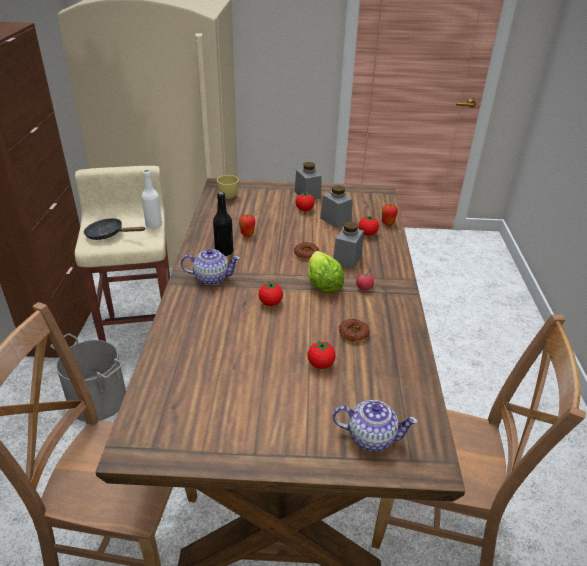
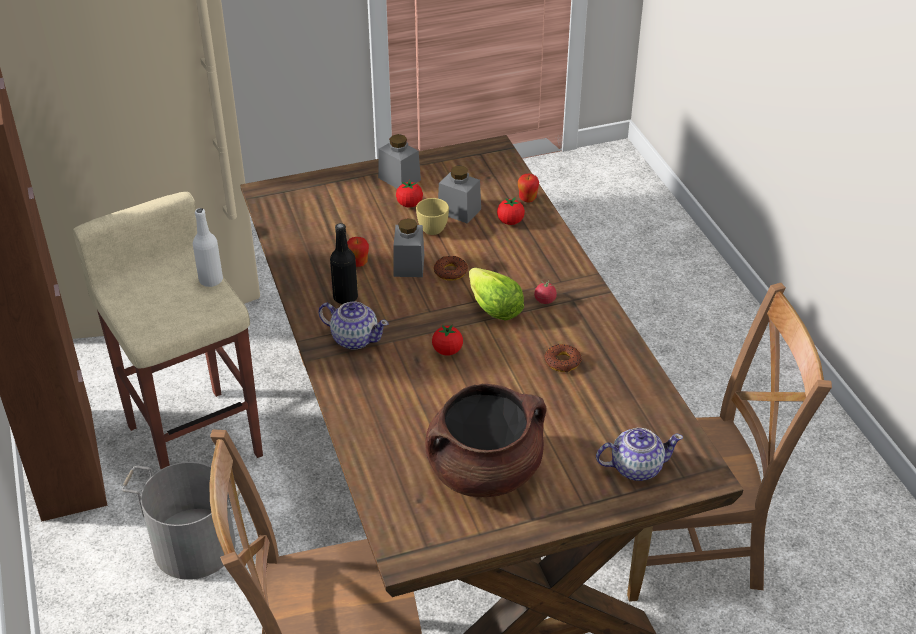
camera: 20 degrees left, 5 degrees up
black frying pan [84,218,145,240] -> none
teapot [181,249,240,285] -> teapot turned 45 degrees clockwise [318,302,389,349]
yellow cup [217,175,239,199] -> yellow cup moved to [416,198,449,235]
tomato [308,341,335,369] -> none
grey jar [333,222,364,269] -> grey jar moved to [394,218,424,277]
none -> brown cooking pot [425,384,547,497]

